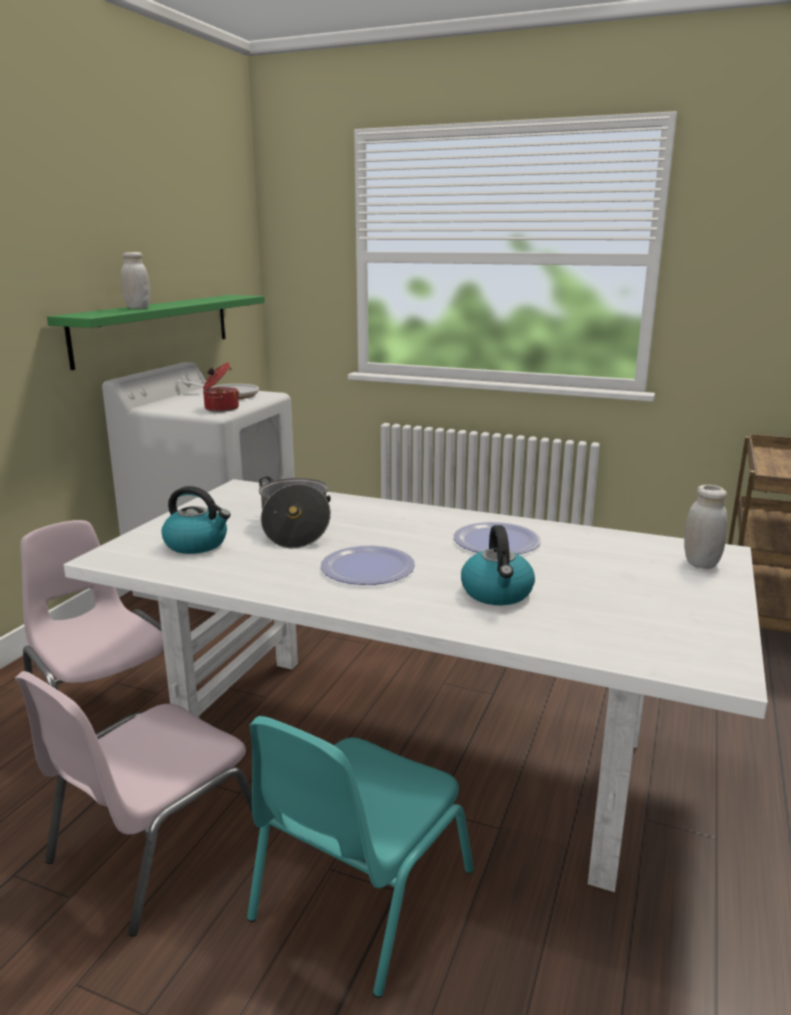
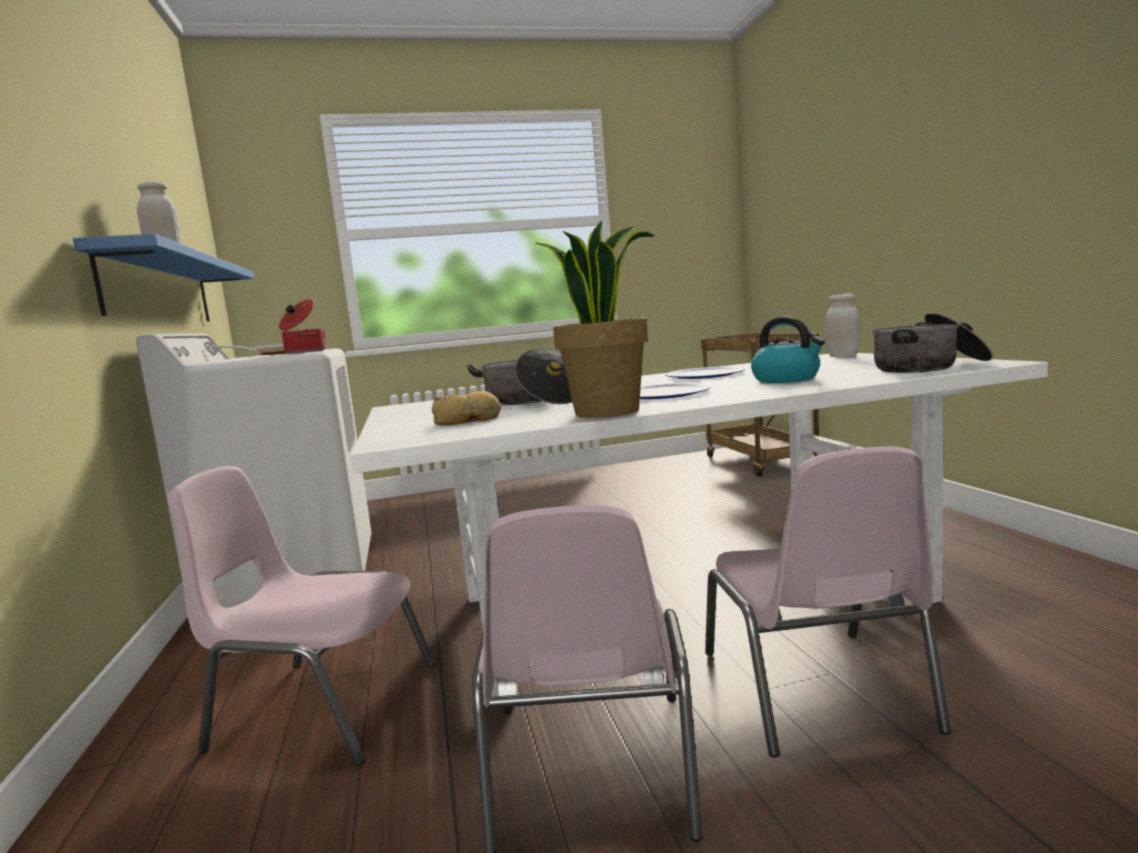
camera: 35 degrees left, 10 degrees down
green shelf [47,295,265,370] -> blue shelf [73,234,254,321]
kettle [161,486,231,554] -> bread [432,391,501,426]
turquoise chair [247,716,474,998] -> pink chair [705,447,951,757]
none -> potted plant [536,220,655,418]
none -> cooking pot [871,313,993,373]

